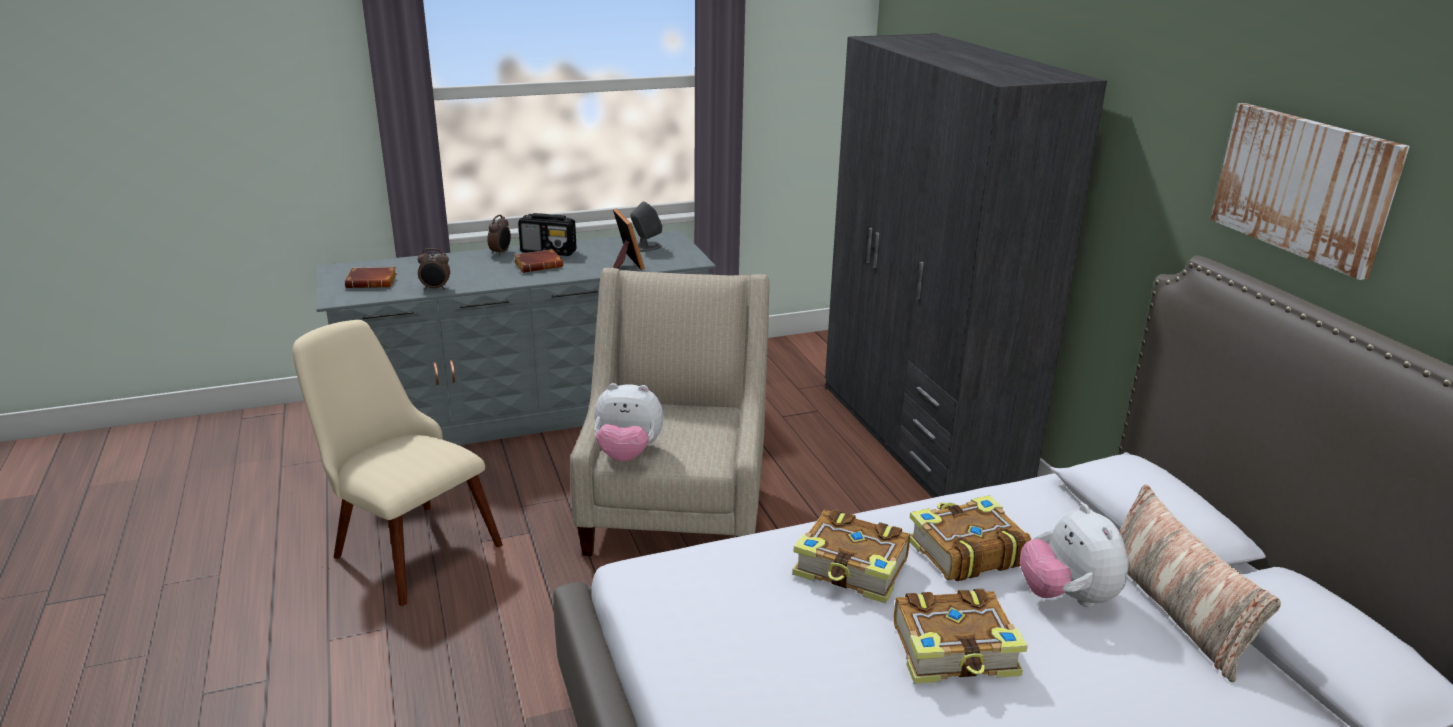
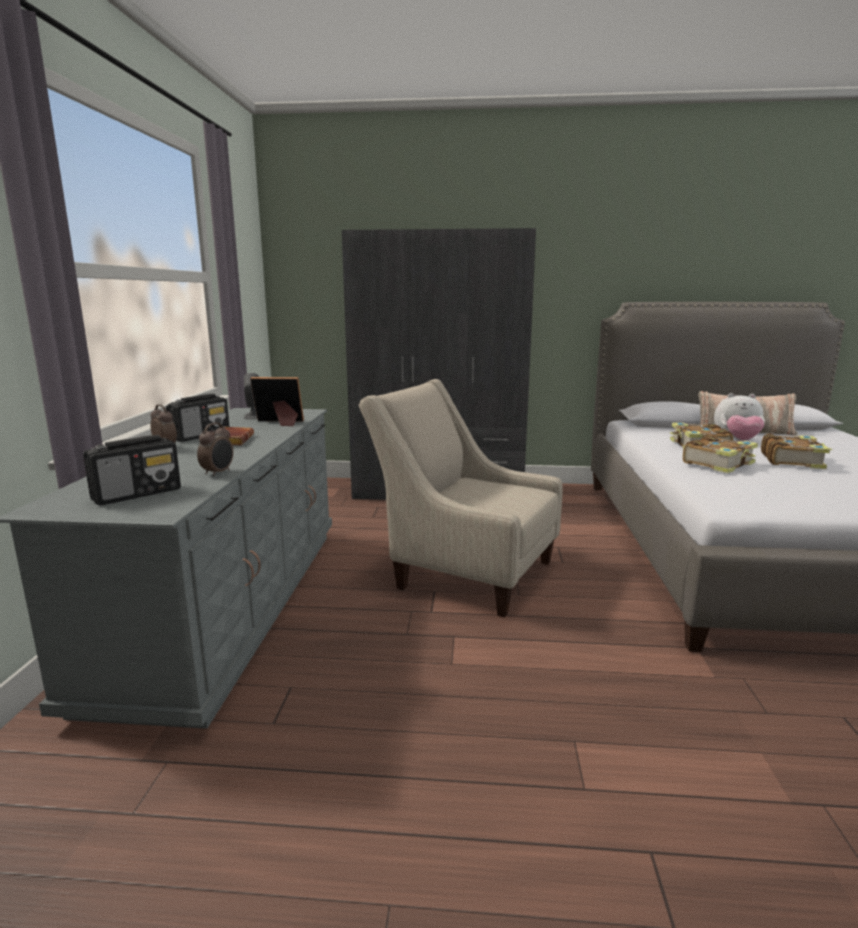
camera: 65 degrees left, 10 degrees down
beige chair [293,320,503,606] -> none
brown book [345,267,397,288] -> radio [83,435,181,505]
plush toy [594,383,663,462] -> none
picture [1210,103,1410,280] -> none

